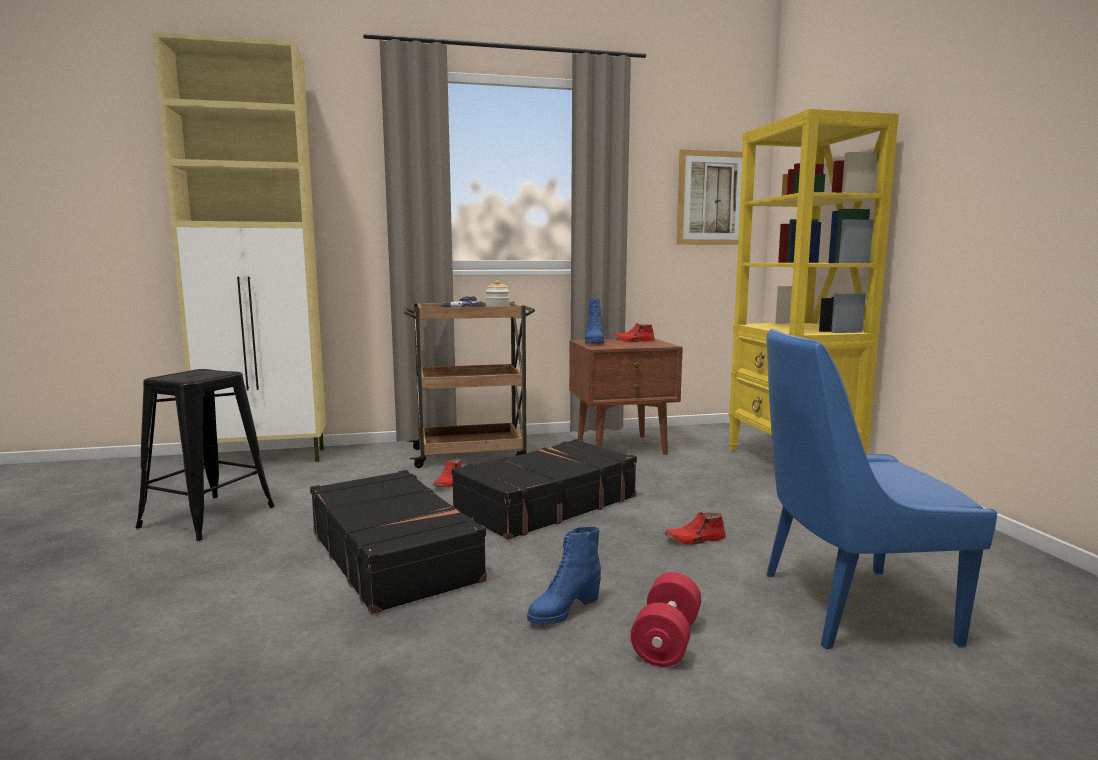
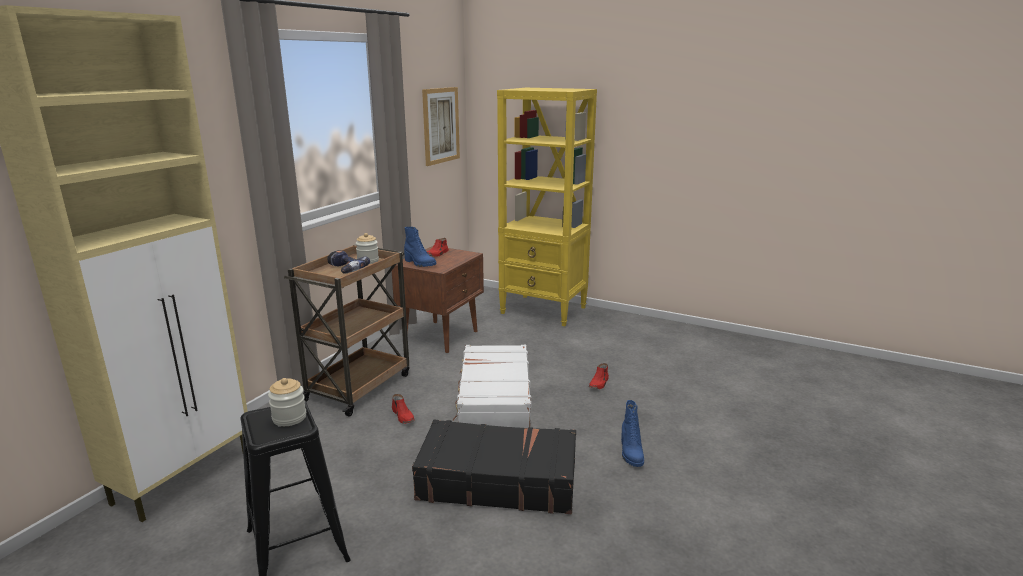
camera: 50 degrees left, 10 degrees up
black suitcase [452,439,637,540] -> white suitcase [453,345,532,428]
red dumbbell [630,572,701,667] -> none
blue chair [766,329,997,649] -> none
none -> jar [268,378,306,426]

